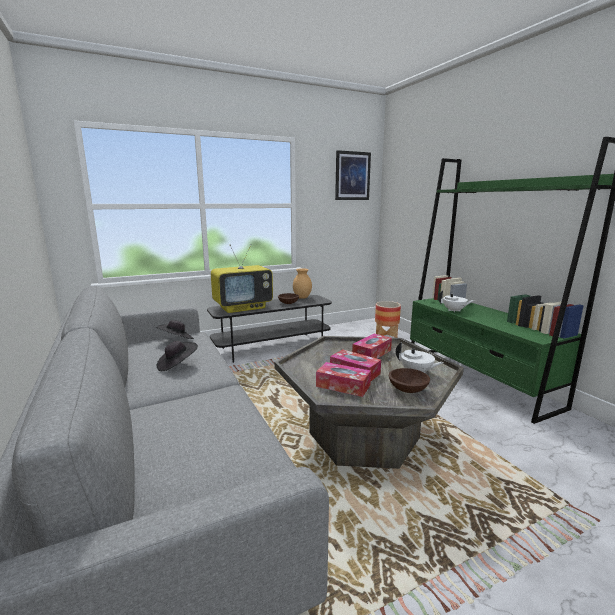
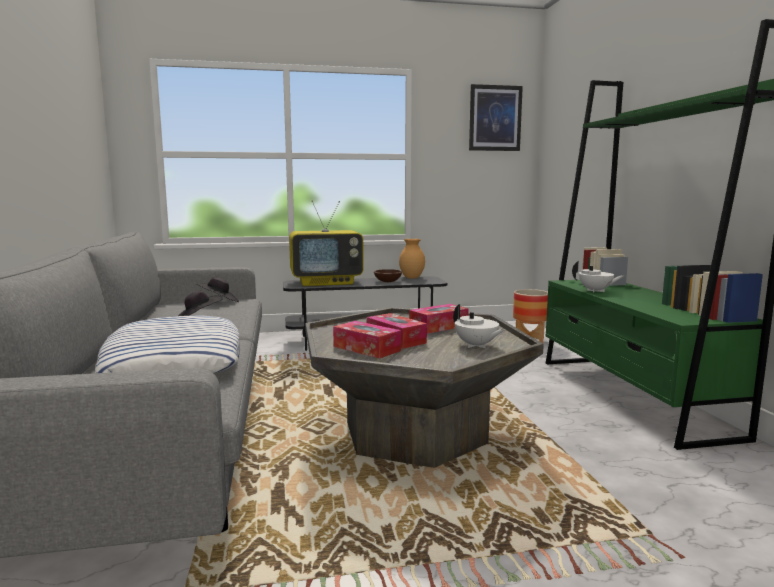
camera: 15 degrees right, 5 degrees down
brown bowl [389,368,430,393] -> none
none -> pillow [94,316,240,374]

